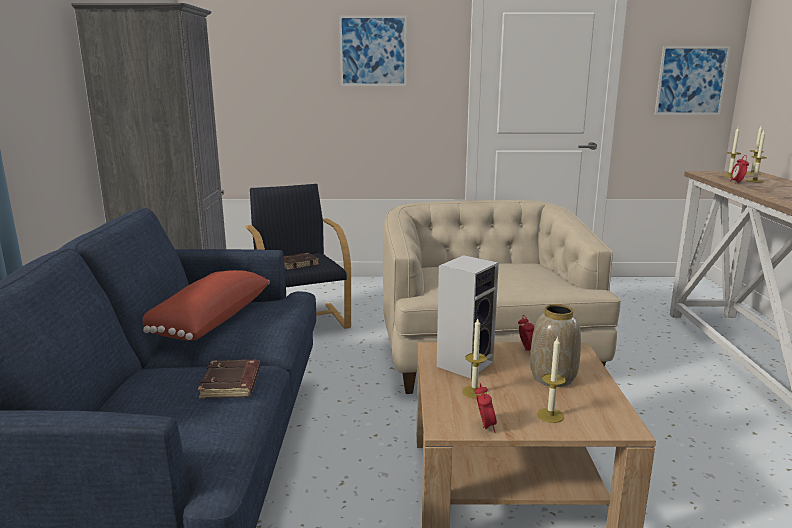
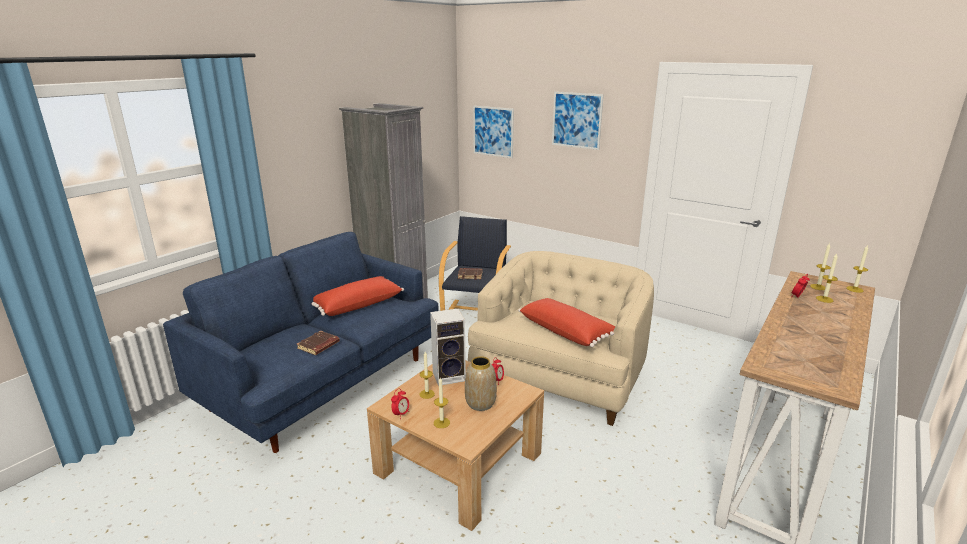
camera: 35 degrees right, 5 degrees up
picture [655,46,731,115] -> picture moved to [473,106,514,158]
none -> red pillow [518,298,615,347]

